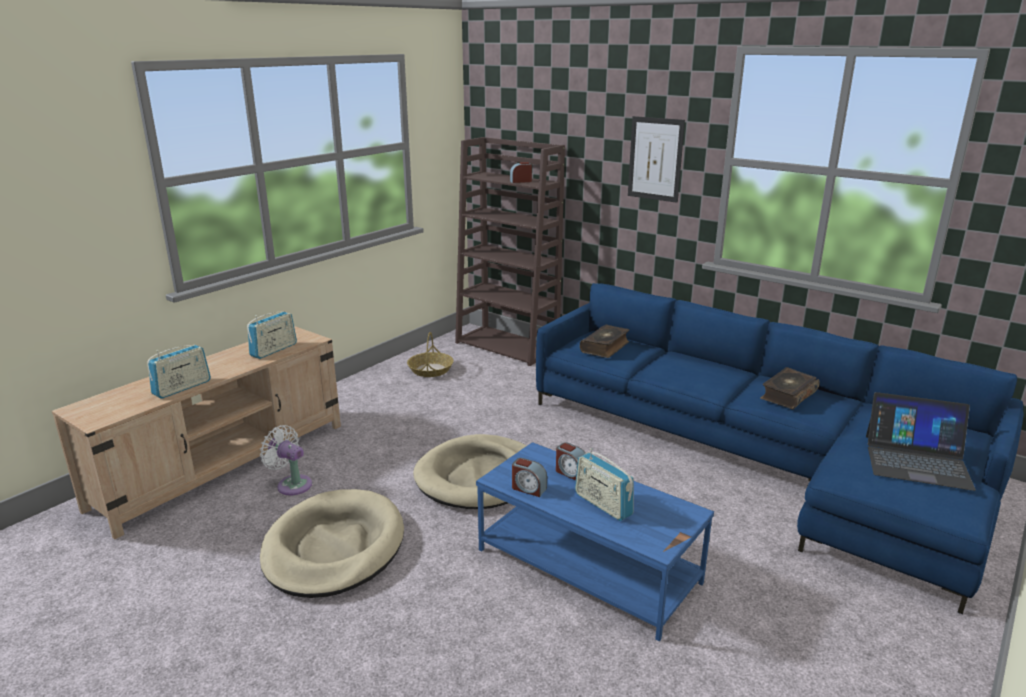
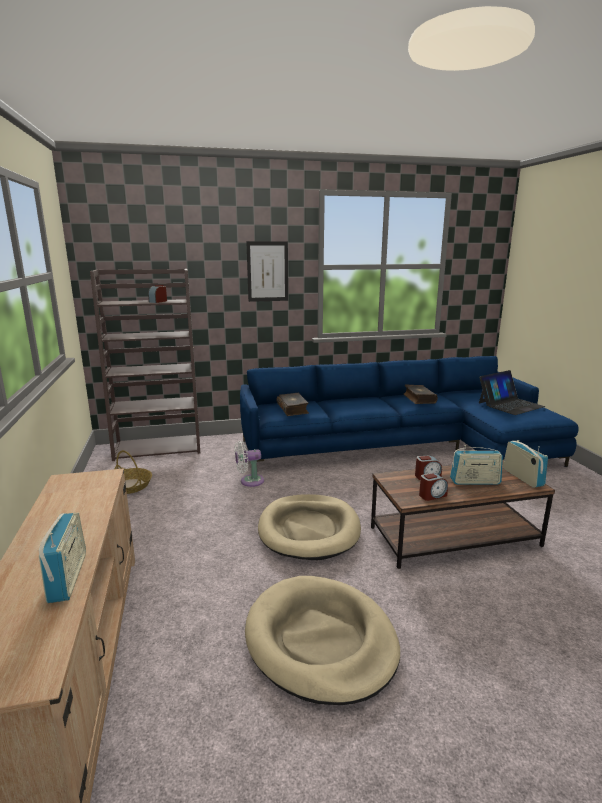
camera: 50 degrees left, 5 degrees down
radio [247,311,297,359] -> radio moved to [503,440,548,488]
white fan [260,425,312,495] -> white fan moved to [234,441,264,487]
blue coffee table [476,442,714,641] -> brown coffee table [371,460,555,569]

